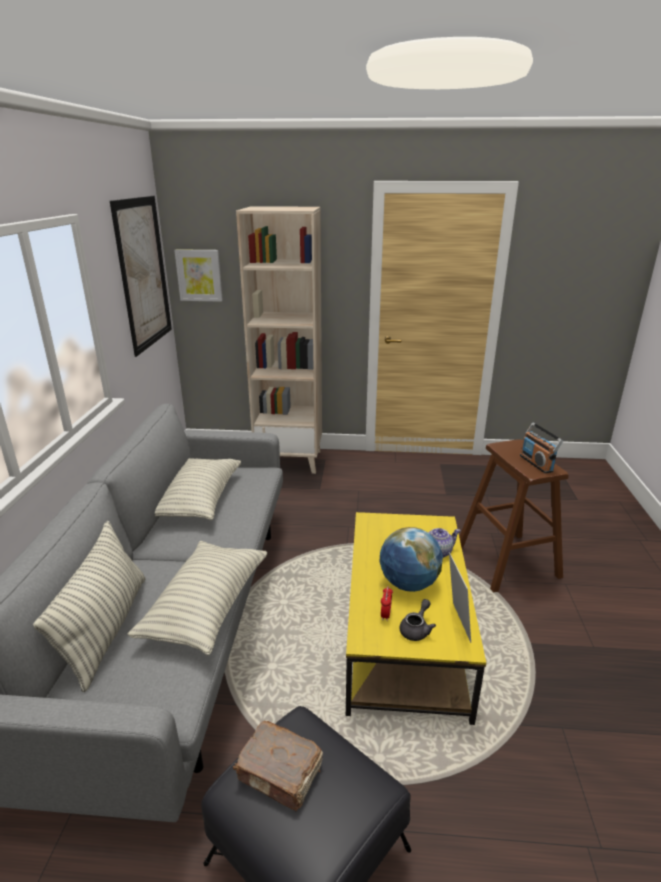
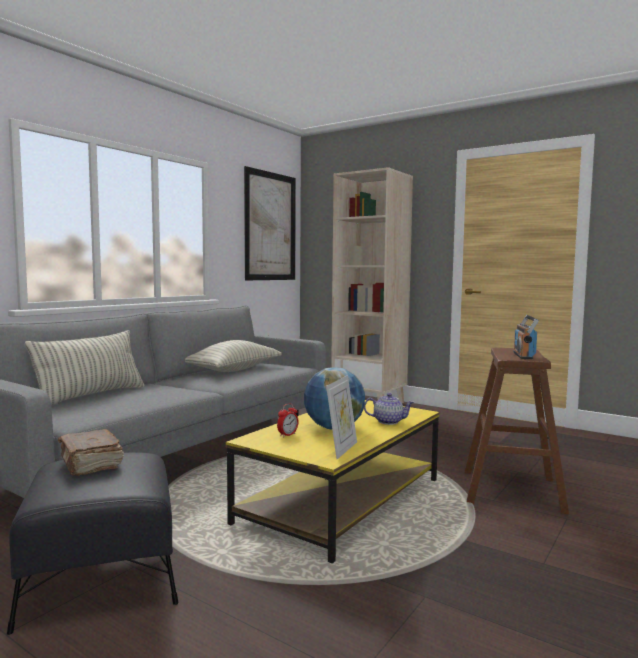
camera: 30 degrees right, 20 degrees down
pillow [127,541,267,656] -> none
picture [174,249,223,302] -> none
grey teapot [399,599,436,641] -> none

